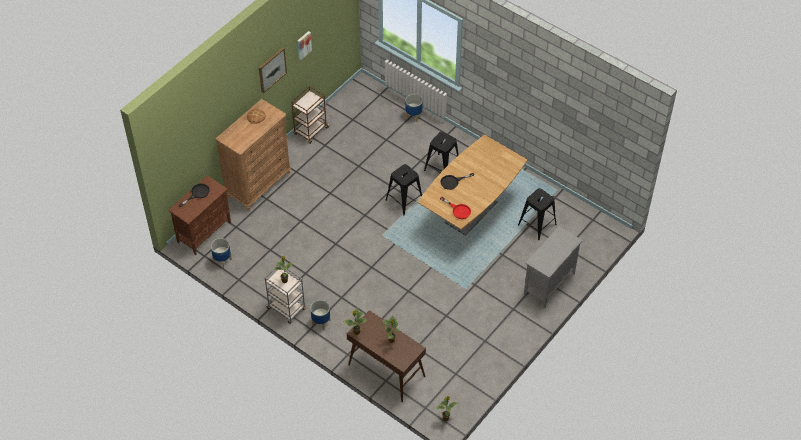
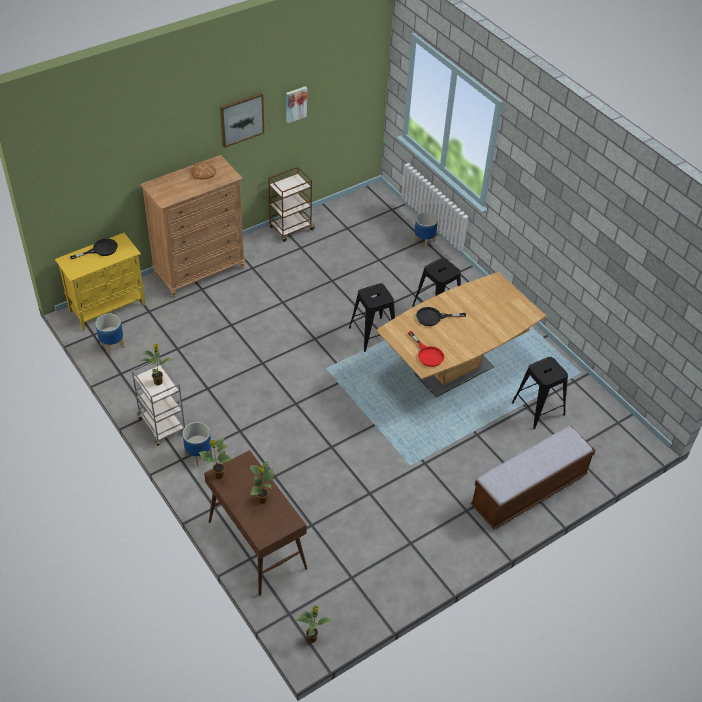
camera: 15 degrees right, 5 degrees down
brown cabinet [168,175,231,255] -> yellow cabinet [55,233,146,331]
grey cabinet [524,226,583,308] -> bench [471,426,596,529]

